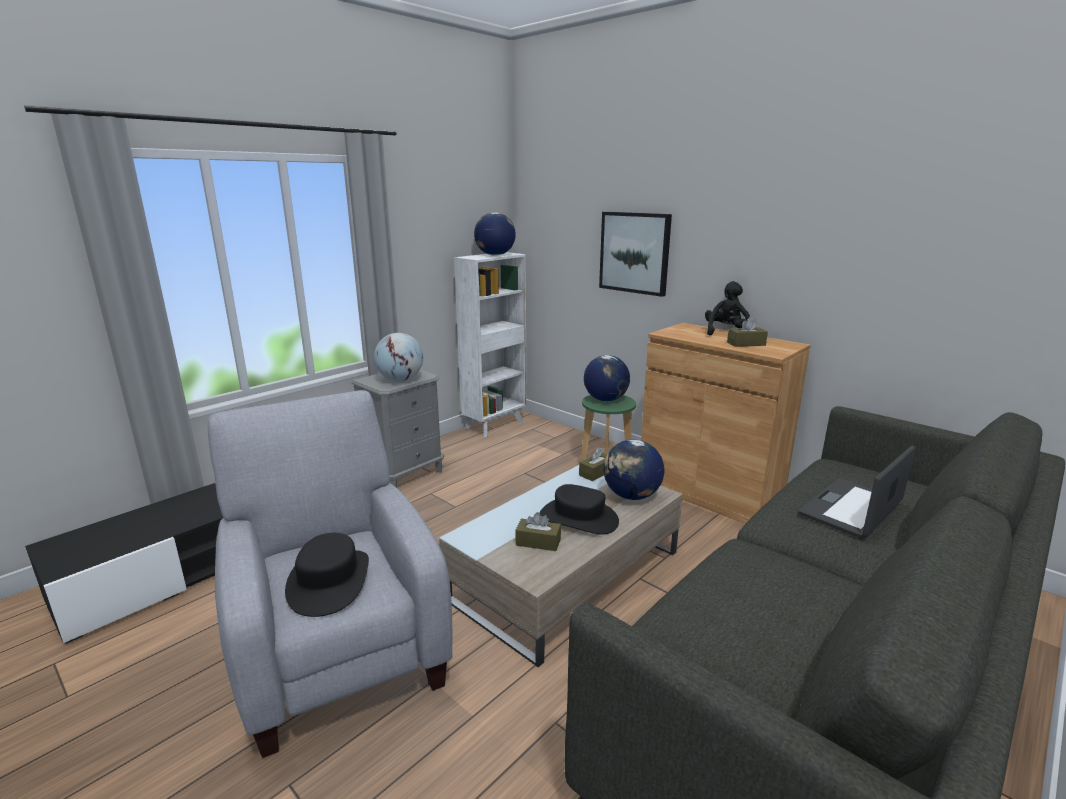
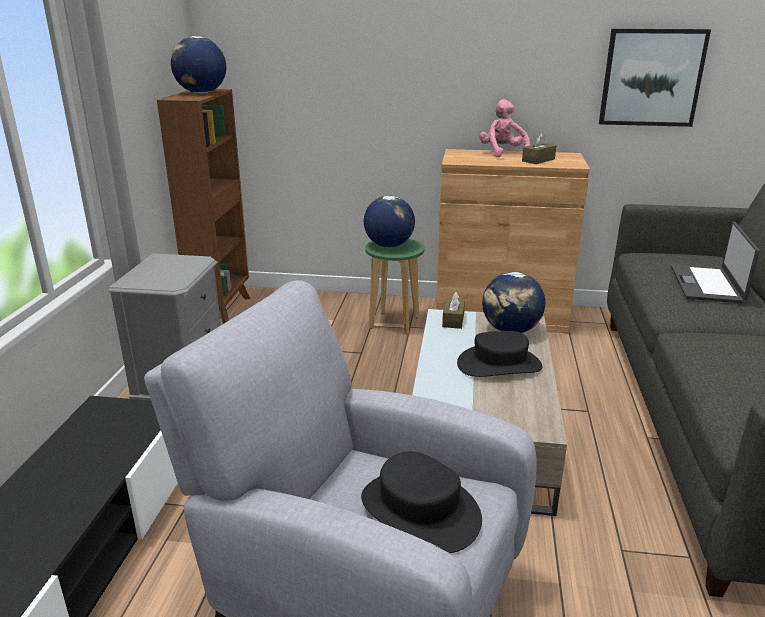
camera: 35 degrees left, 5 degrees up
globe [374,333,423,381] -> none
white bookcase [454,252,526,437] -> brown bookcase [157,89,250,324]
brown tissue box [515,512,561,551] -> none
picture [599,212,672,297] -> picture moved to [599,29,711,127]
black plush toy [705,281,750,336] -> pink plush toy [479,99,530,157]

